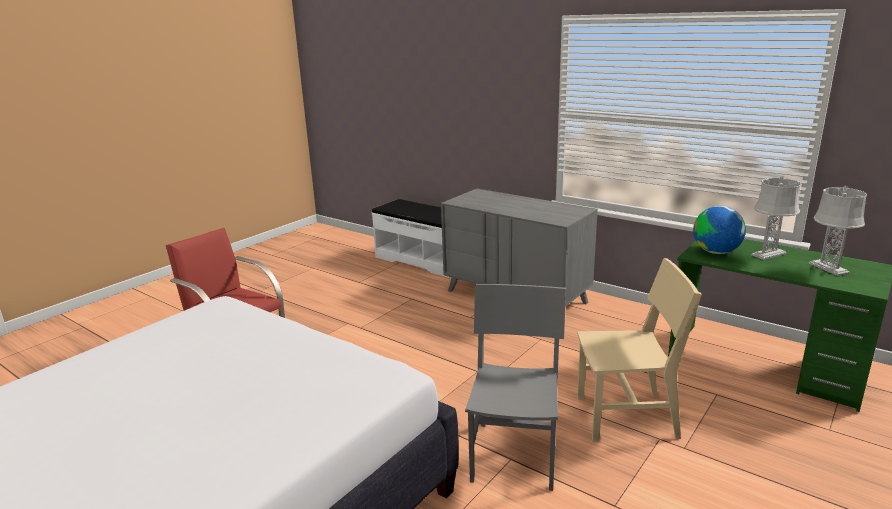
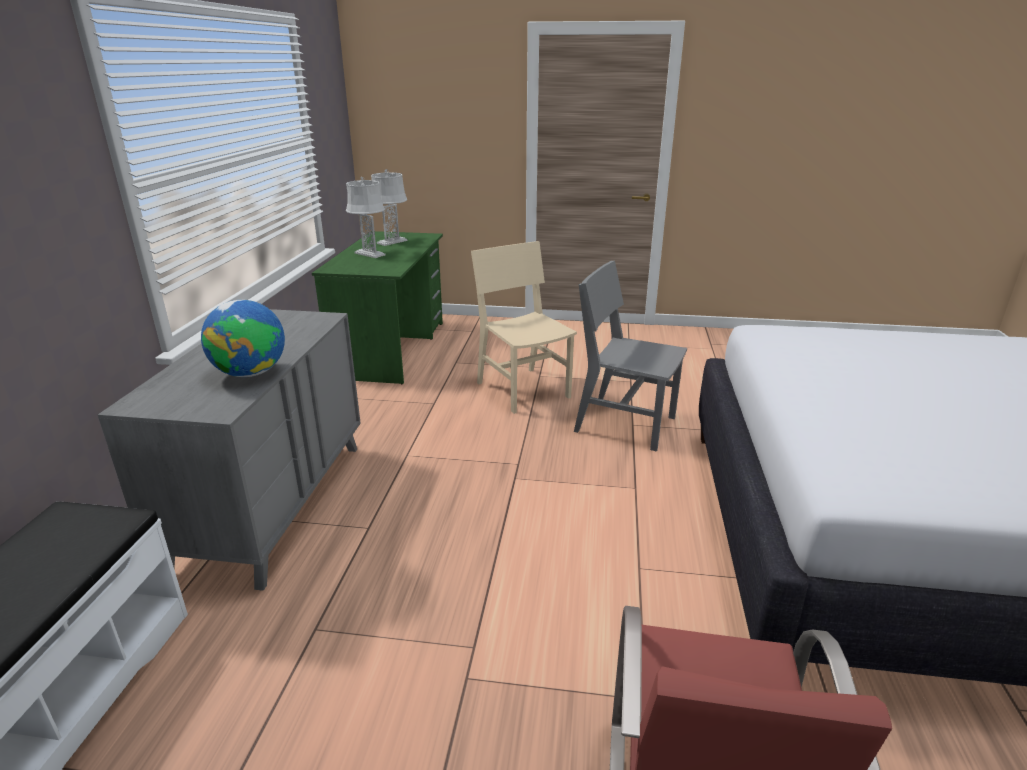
camera: 120 degrees left, 5 degrees up
grey chair [465,284,566,491] -> grey chair turned 45 degrees clockwise [574,261,687,452]
globe [693,206,746,254] -> globe moved to [201,300,285,377]

